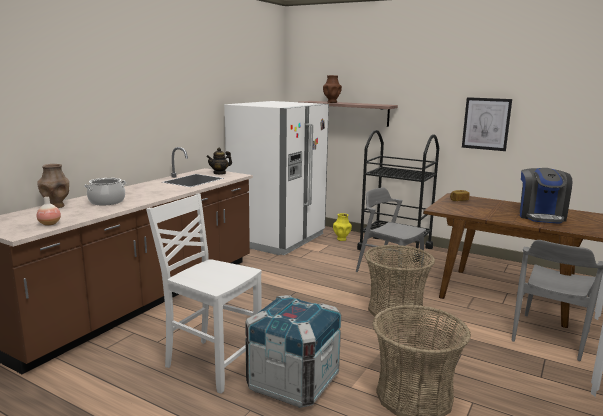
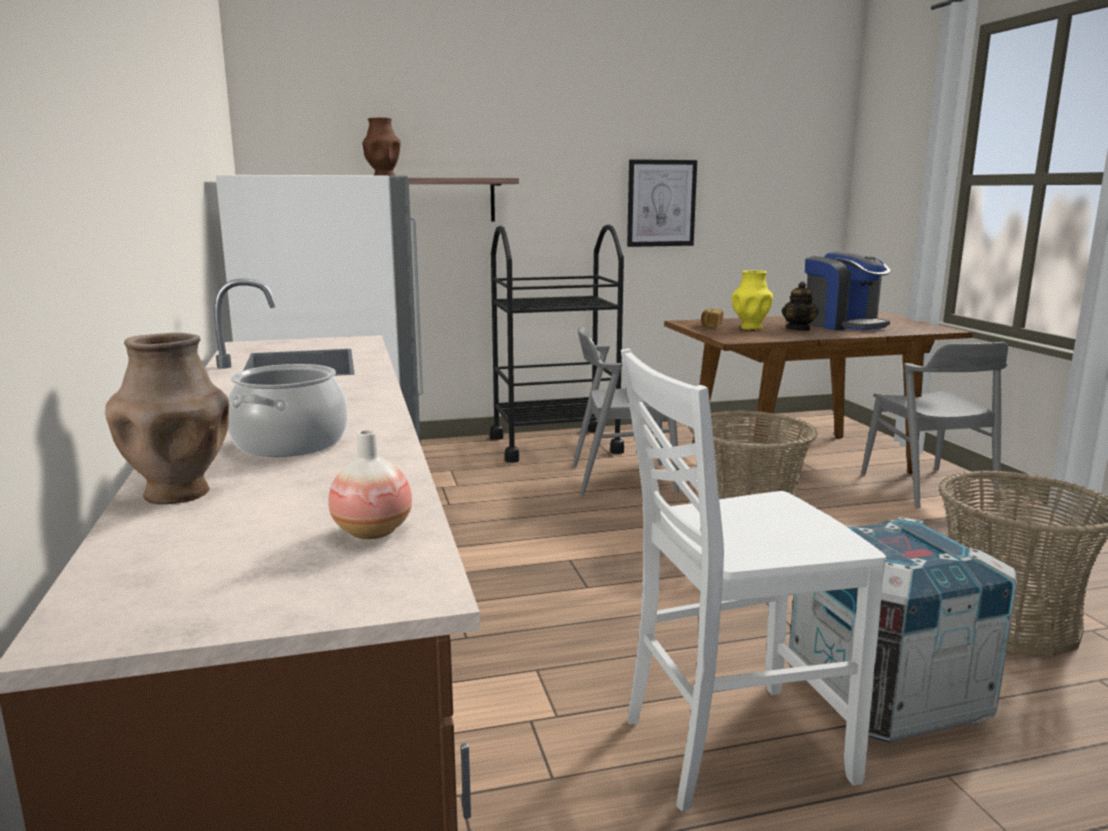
camera: 45 degrees left, 0 degrees up
teapot [206,148,232,175] -> teapot moved to [782,281,818,331]
yellow vase [333,213,352,241] -> yellow vase moved to [732,270,773,330]

